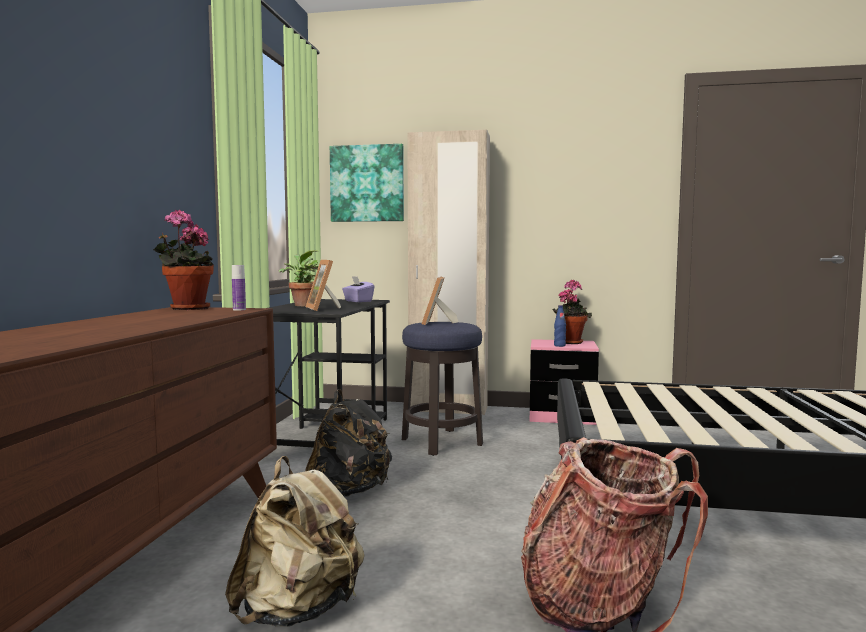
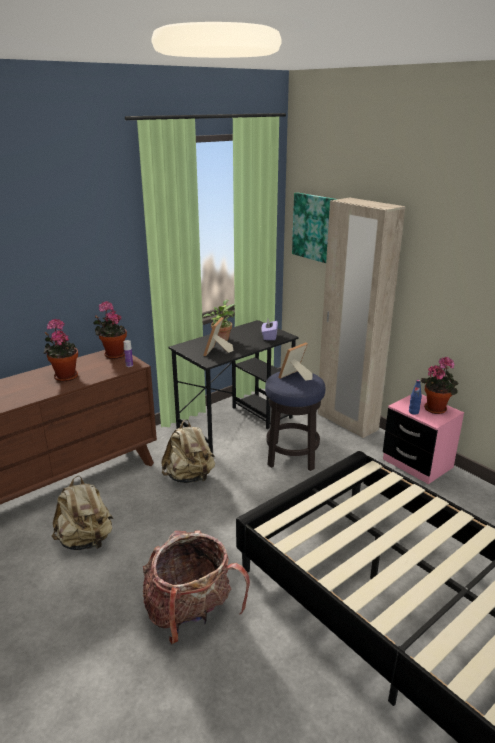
camera: 40 degrees right, 20 degrees up
black backpack [305,389,392,497] -> beige backpack [161,419,215,483]
none -> potted plant [43,319,78,382]

